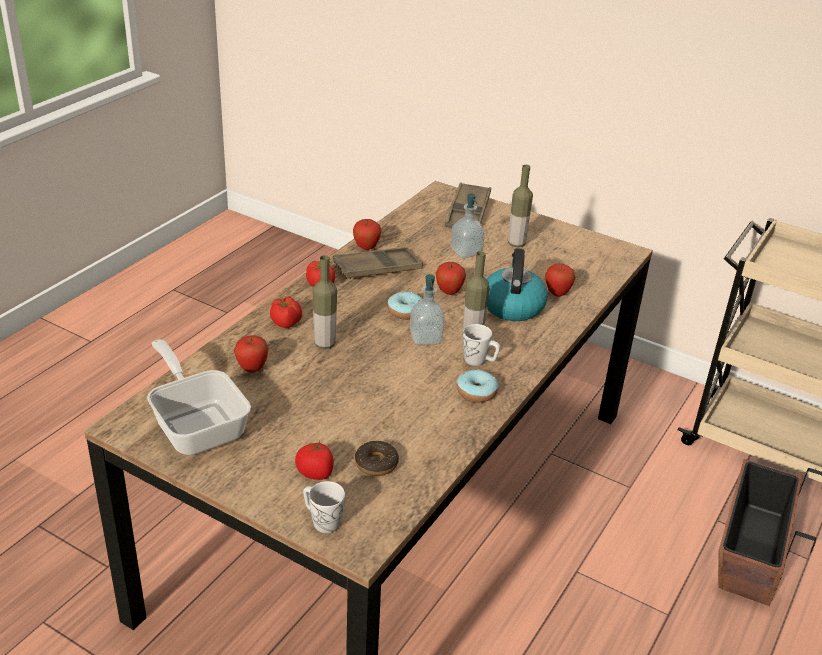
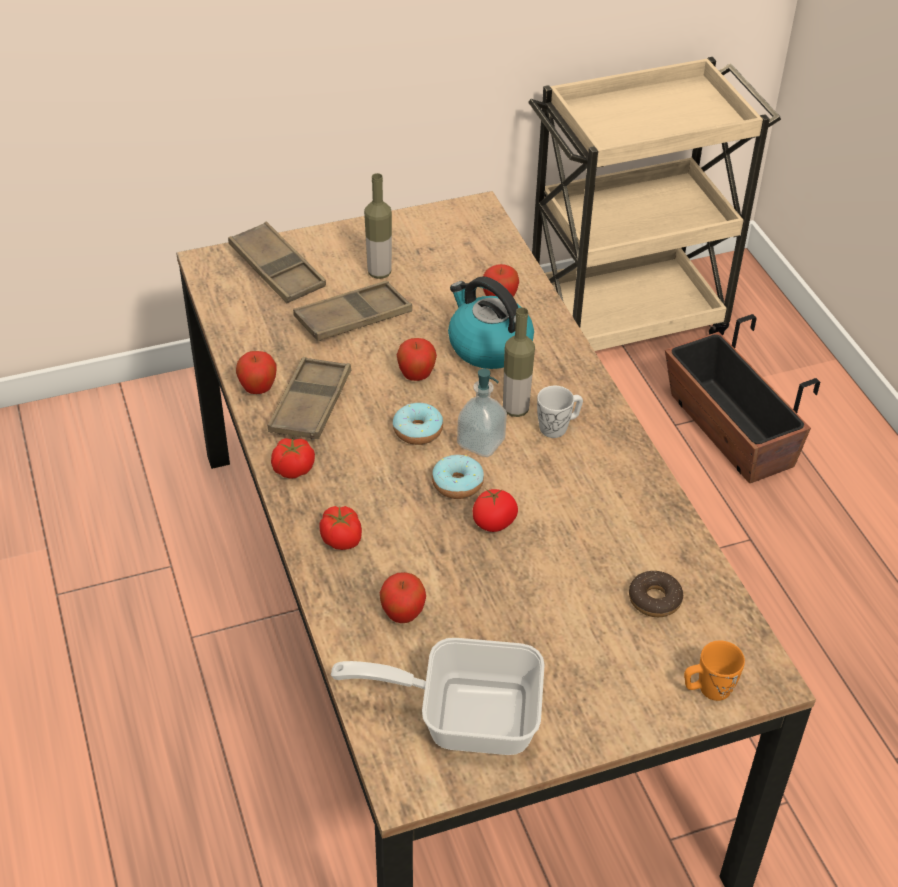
camera: 50 degrees left, 10 degrees up
tomato [295,441,334,480] -> tomato moved to [473,489,518,532]
white mug [303,481,345,533] -> orange mug [684,640,745,701]
bottle [313,255,337,349] -> none
soap dispenser [451,194,485,258] -> brown tray [293,281,412,341]
donut [457,369,499,403] -> donut moved to [432,455,484,499]

